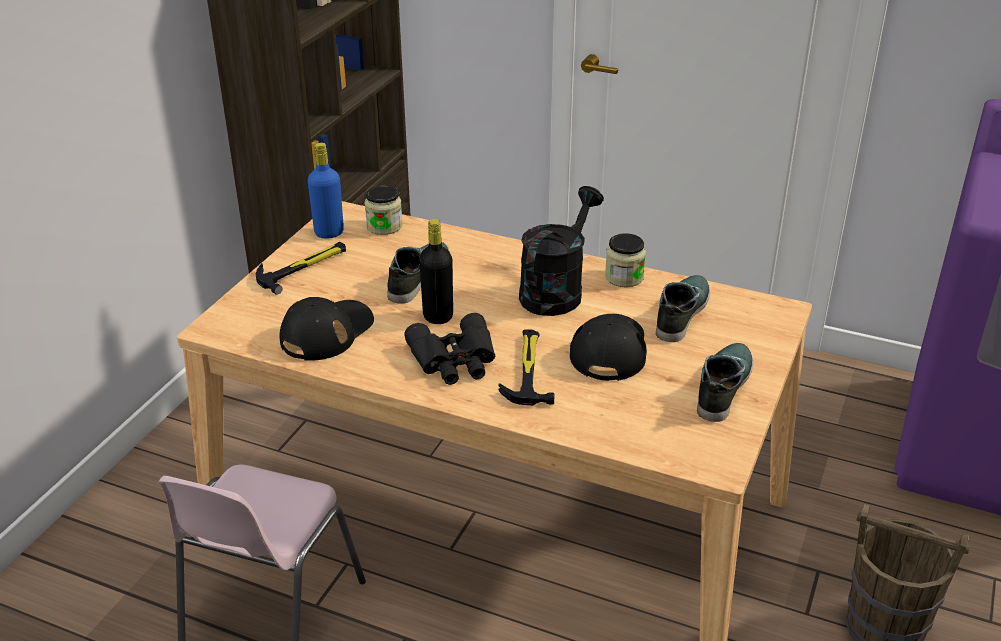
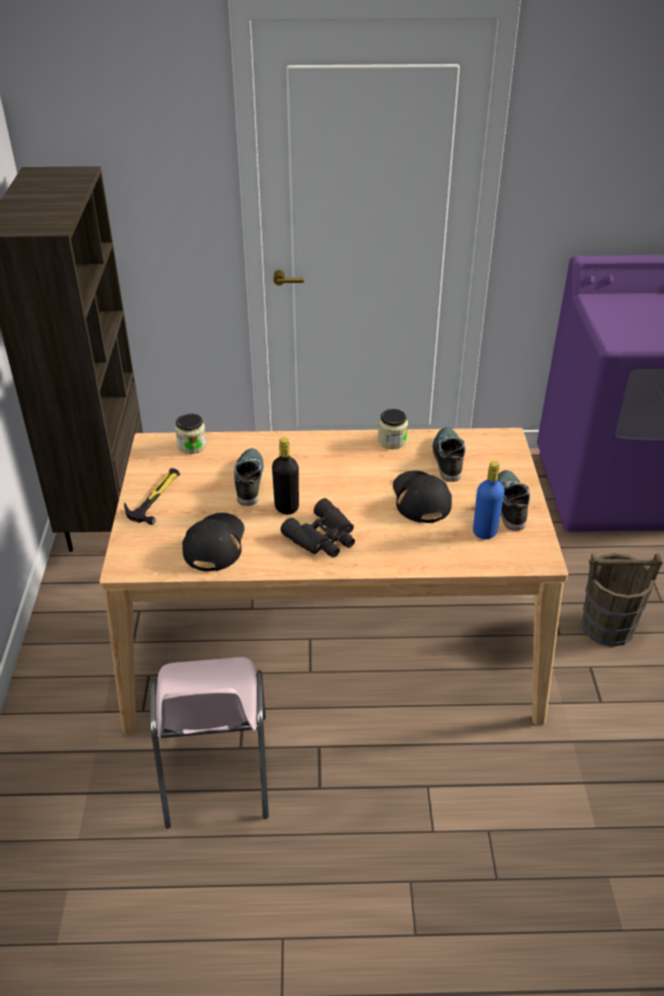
camera: 25 degrees left, 5 degrees up
blue bottle [308,143,344,239] -> blue bottle moved to [473,461,504,539]
hammer [498,330,554,405] -> none
black watering can [519,186,604,316] -> none

